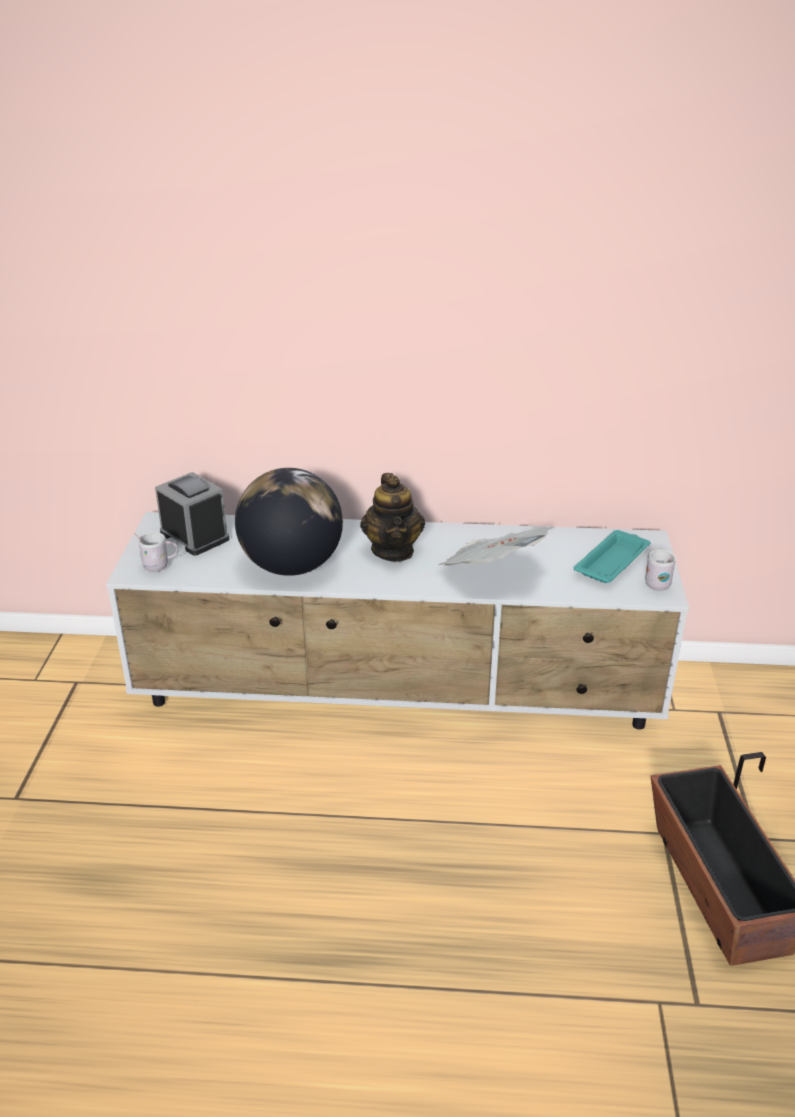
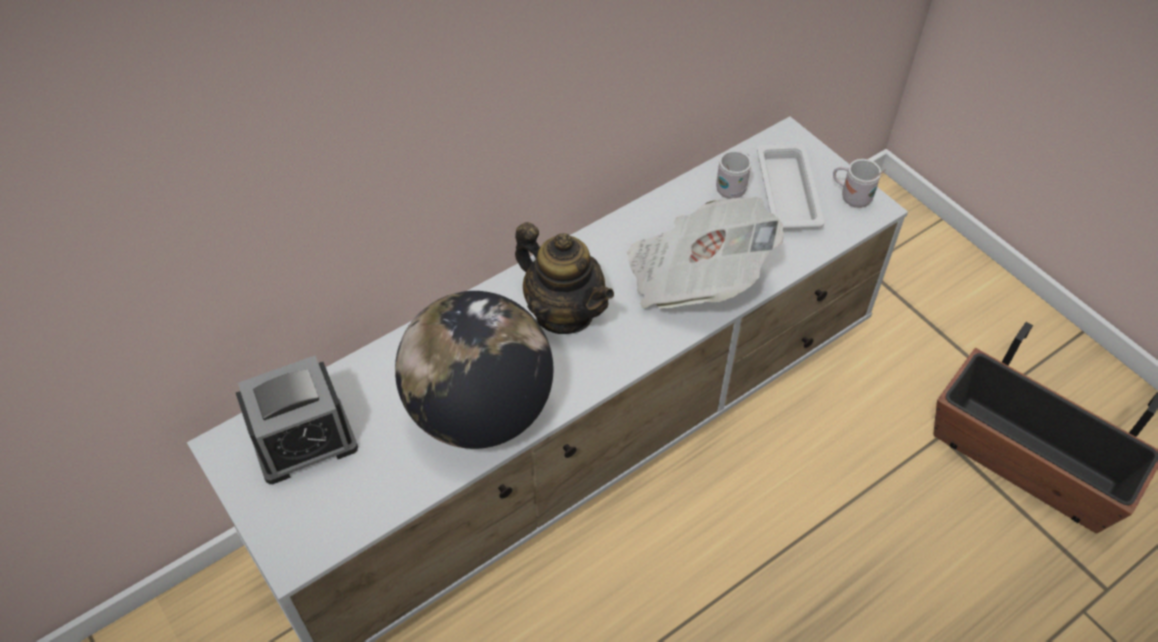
camera: 40 degrees left, 20 degrees up
white mug [134,532,179,572] -> white mug moved to [716,150,752,199]
alarm clock [155,472,229,556] -> alarm clock turned 150 degrees clockwise [236,355,358,484]
turquoise tray [574,530,651,583] -> white tray [757,142,825,229]

